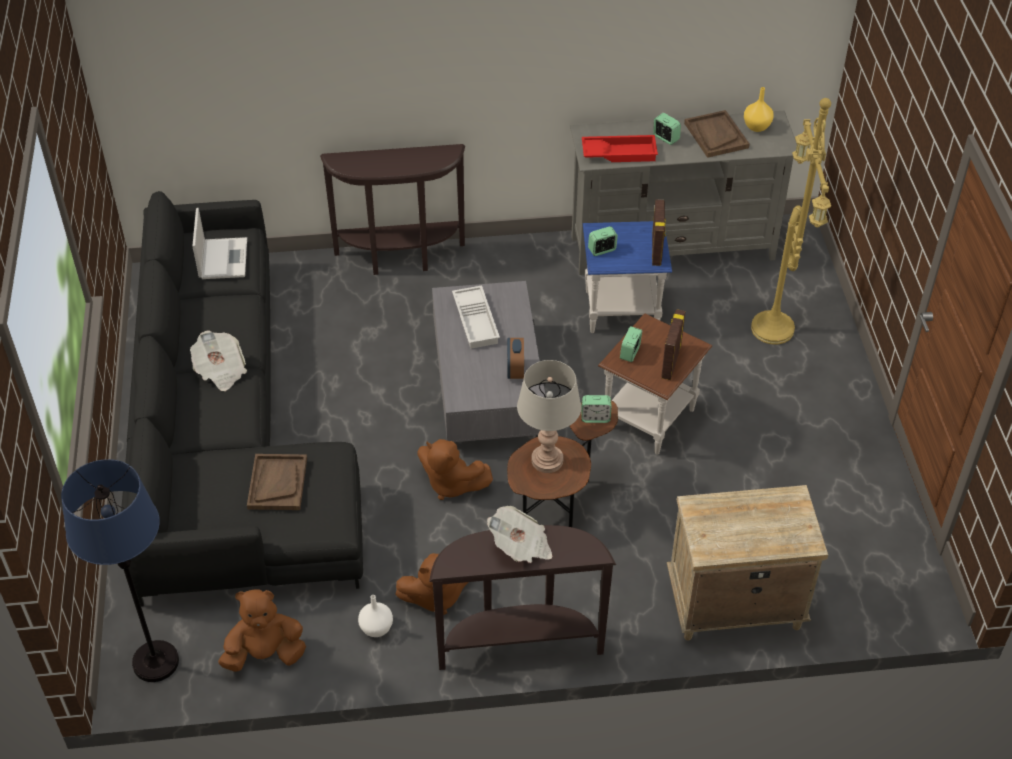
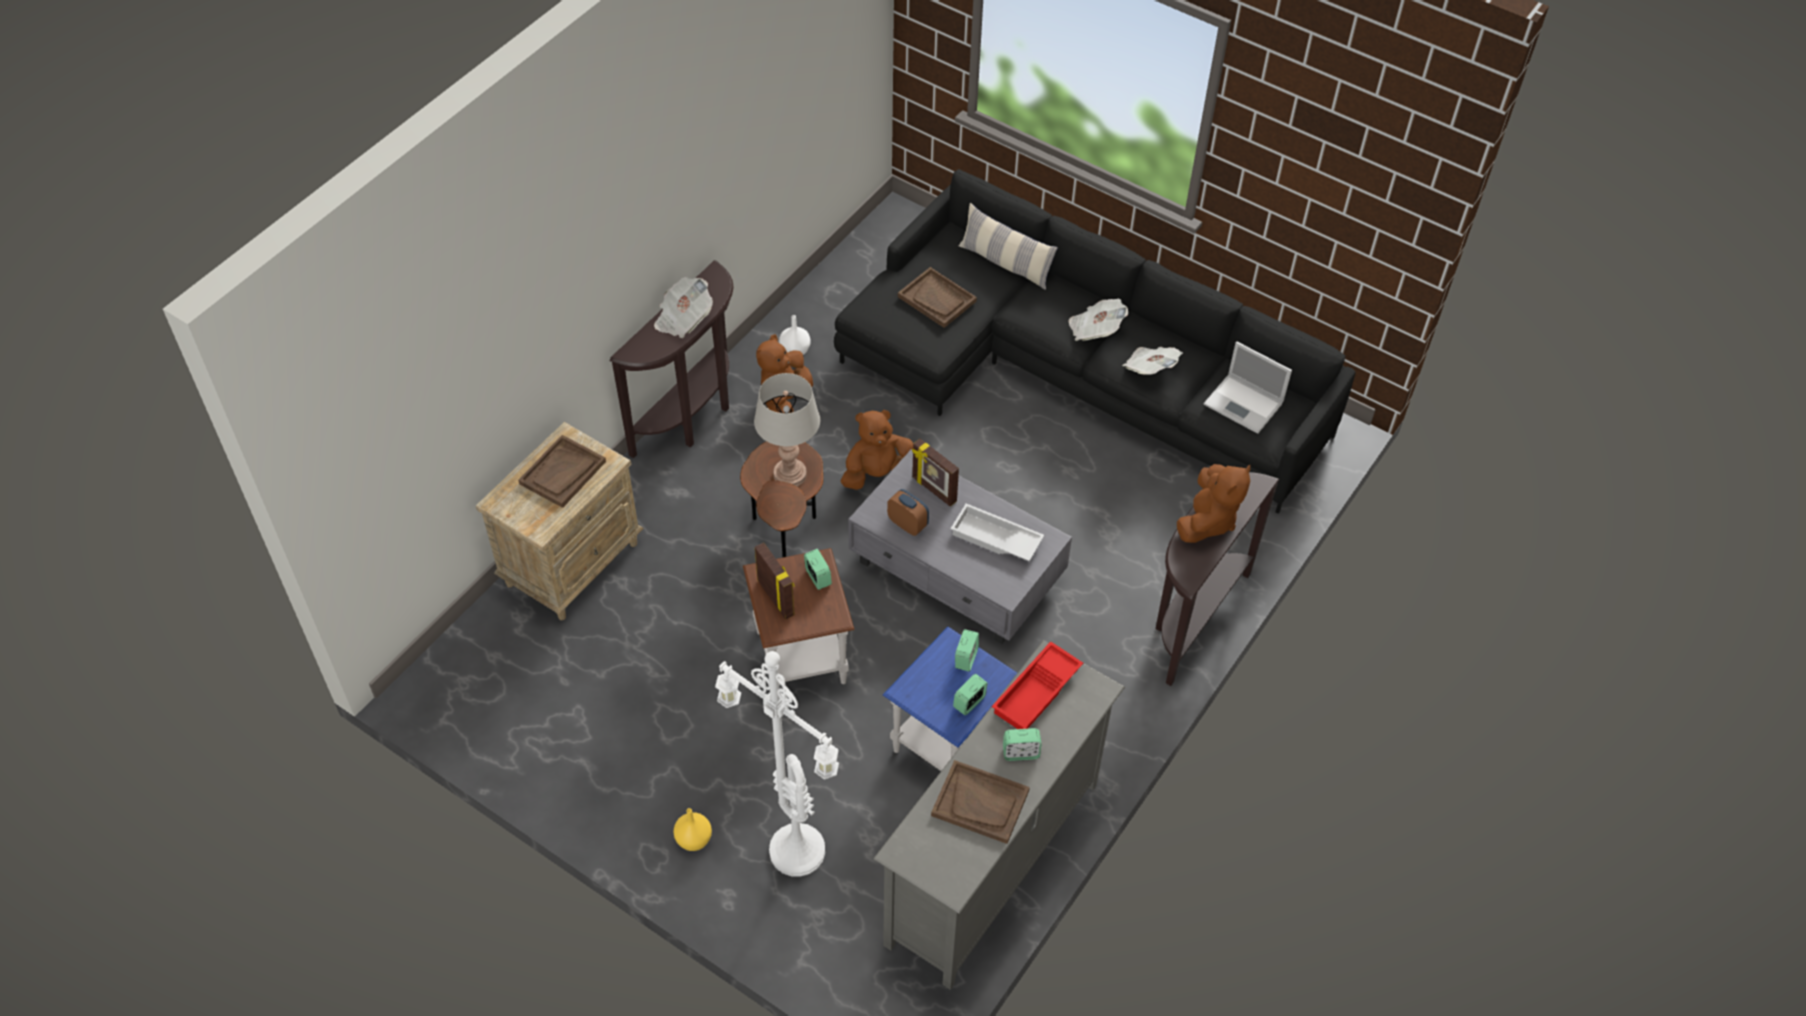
camera: 130 degrees right, 5 degrees up
blue floor lamp [61,459,179,682] -> none
brown plush toy [218,589,306,672] -> brown plush toy moved to [1177,464,1250,543]
alarm clock [581,395,611,423] -> alarm clock moved to [953,674,988,715]
picture frame [652,199,666,266] -> picture frame moved to [912,439,959,507]
yellow vase [744,87,774,132] -> yellow vase moved to [673,808,712,851]
yellow floor lamp [751,98,831,345] -> white floor lamp [715,651,839,877]
none -> brown tray [518,435,606,508]
none -> pillow [959,203,1058,290]
none -> newspaper [1122,347,1183,375]

